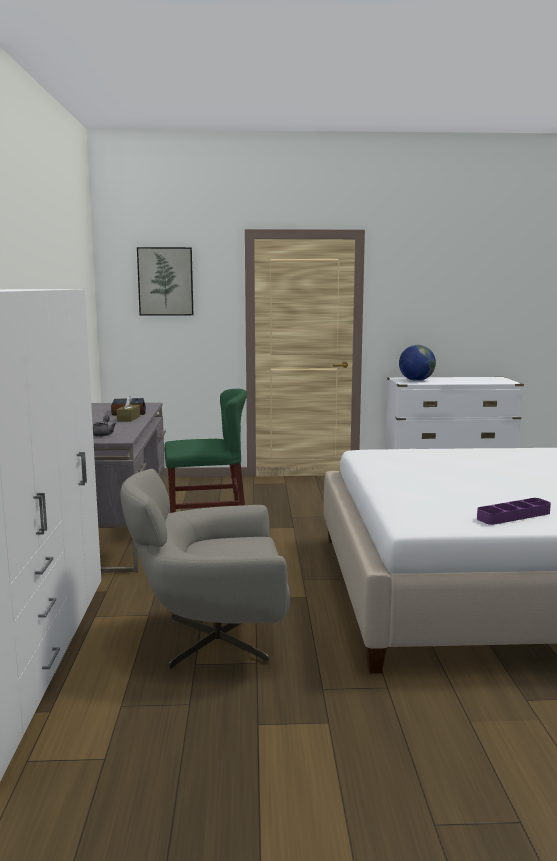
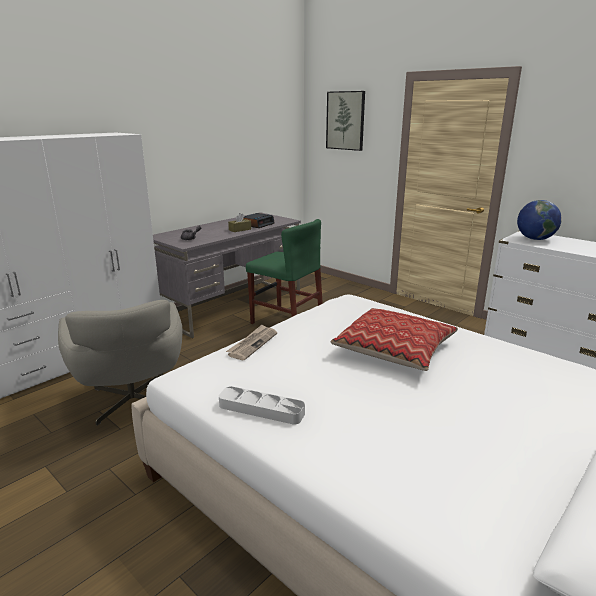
camera: 45 degrees right, 10 degrees up
grey armchair [121,469,290,670] -> grey armchair turned 150 degrees counterclockwise [58,300,182,426]
purple tray [477,498,551,525] -> grey tray [219,386,305,425]
none -> newspaper [226,325,277,360]
none -> pillow [330,308,458,371]

